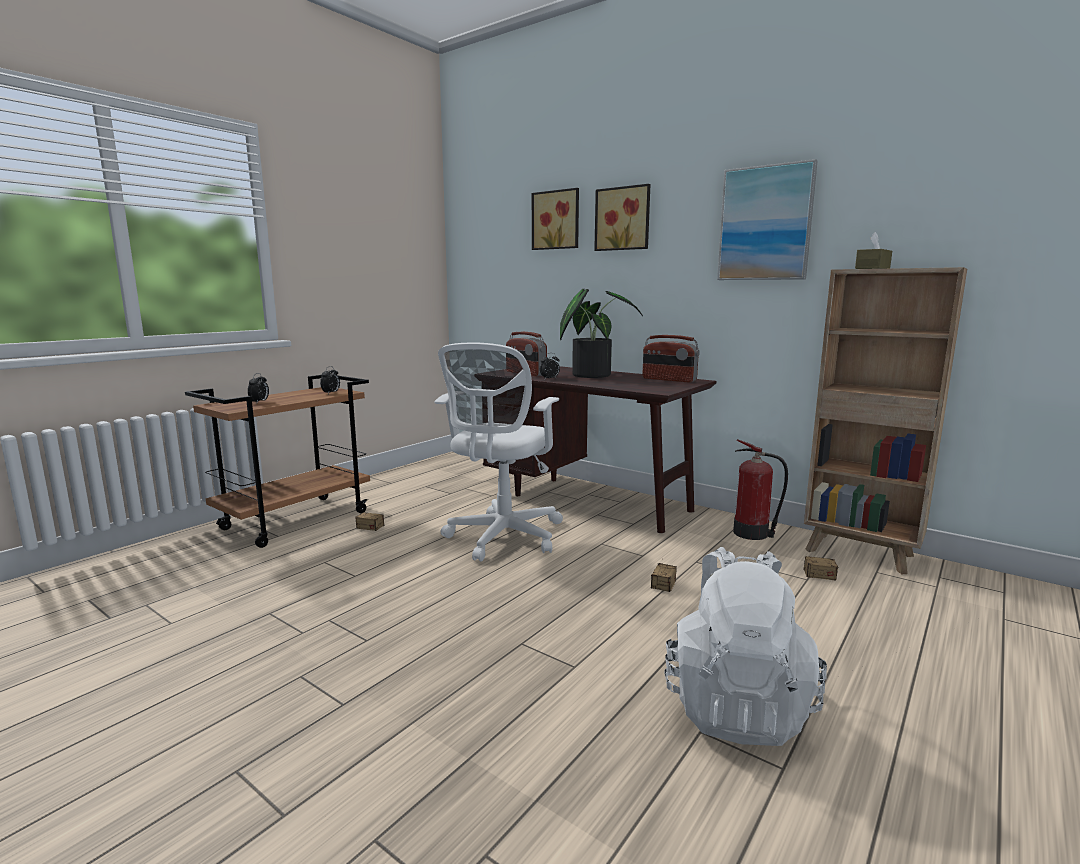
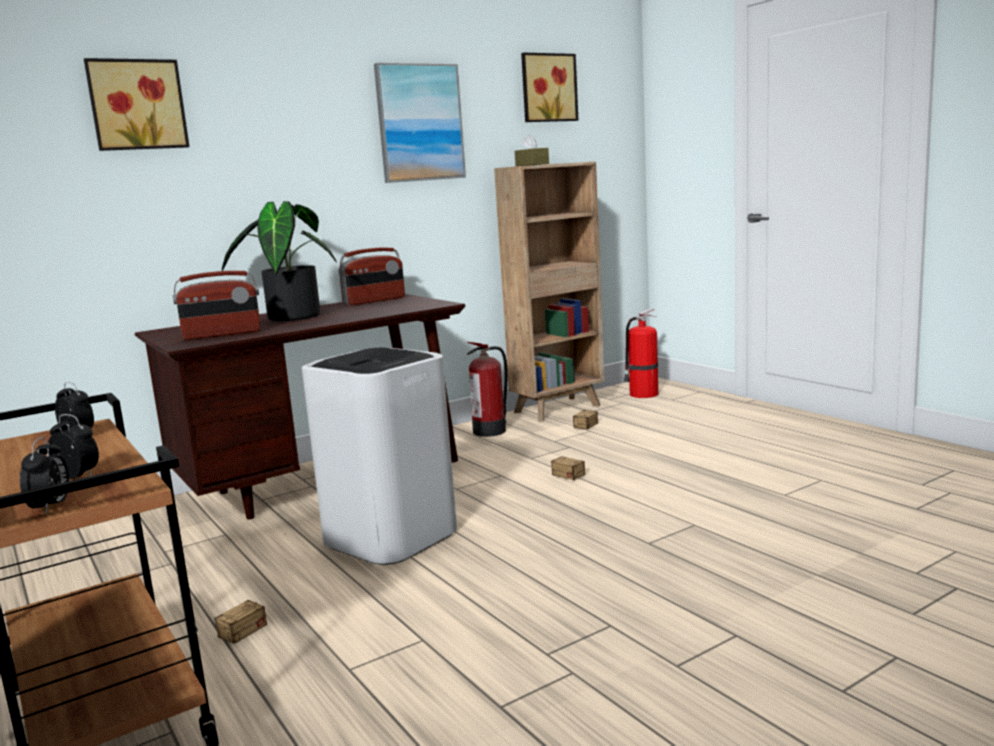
camera: 70 degrees left, 0 degrees up
white office chair [434,342,563,562] -> white trash can [302,348,457,565]
alarm clock [540,353,560,379] -> alarm clock moved to [20,437,69,514]
picture [594,184,651,251] -> picture moved to [521,53,578,122]
white backpack [664,547,827,746] -> none
none -> fire extinguisher [624,308,658,398]

